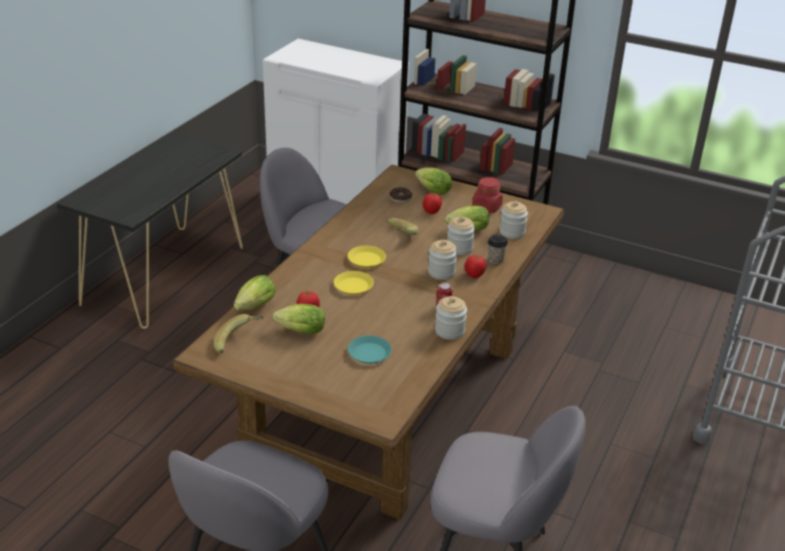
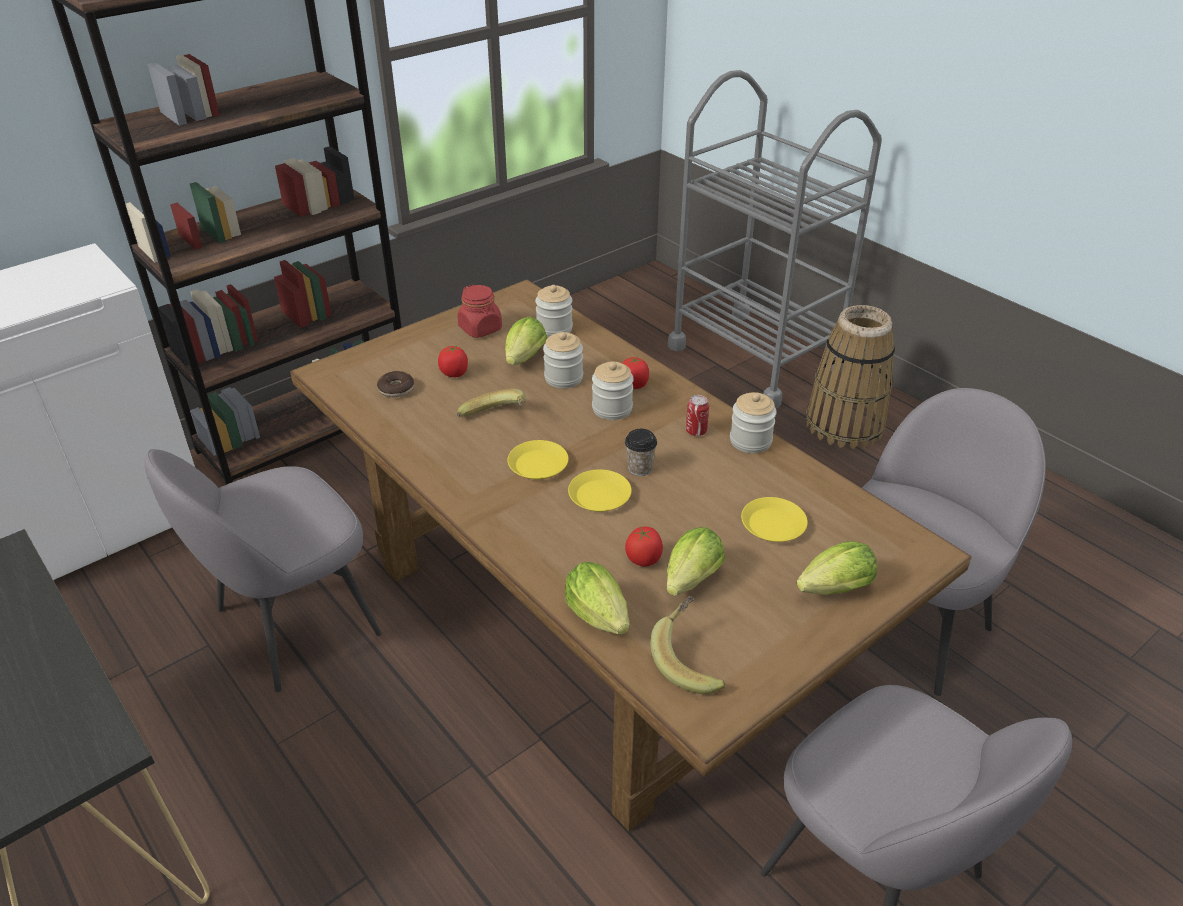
camera: 65 degrees left, 5 degrees up
turquoise plate [348,336,392,364] -> yellow plate [741,497,808,542]
lettuce [415,167,452,195] -> lettuce moved to [797,541,877,595]
cup [488,235,508,264] -> cup moved to [625,429,657,476]
none -> basket [806,305,895,449]

